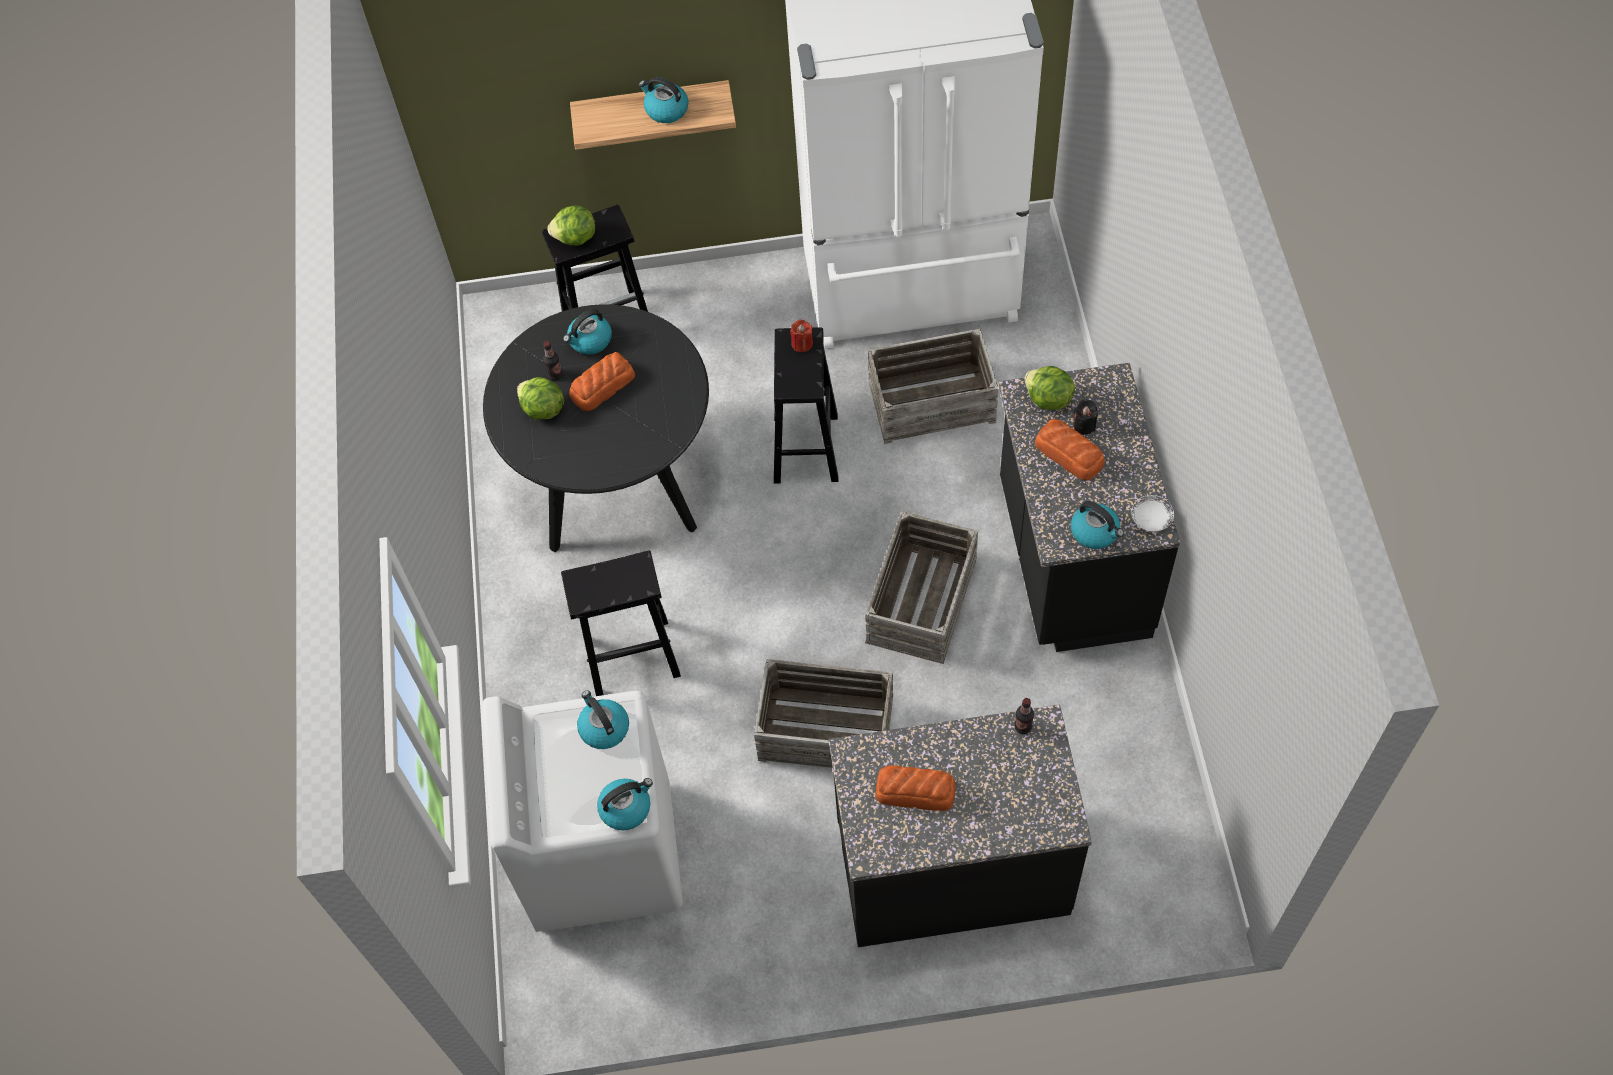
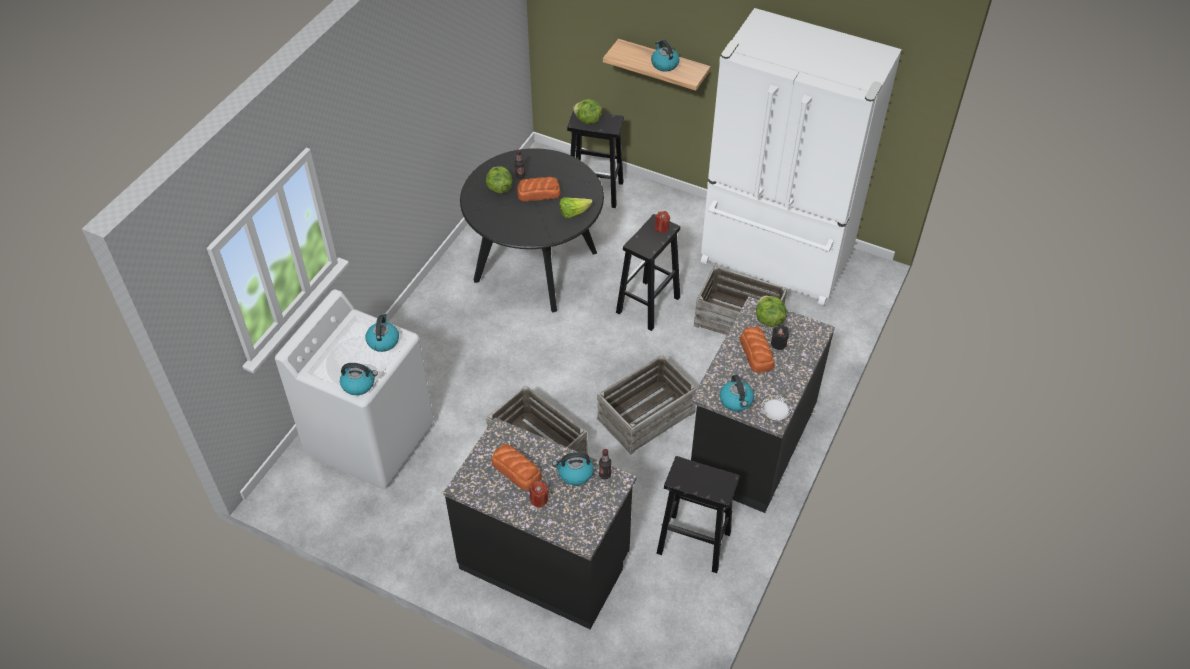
camera: 30 degrees right, 10 degrees down
black stool [561,551,681,696] -> black stool moved to [657,456,740,573]
kettle [563,309,612,355] -> kettle moved to [552,452,594,486]
none -> red candle [529,481,549,507]
none -> lettuce [559,197,593,218]

